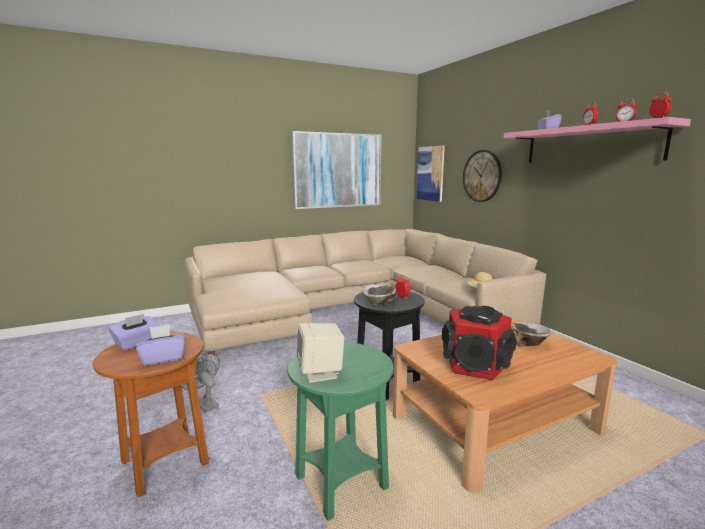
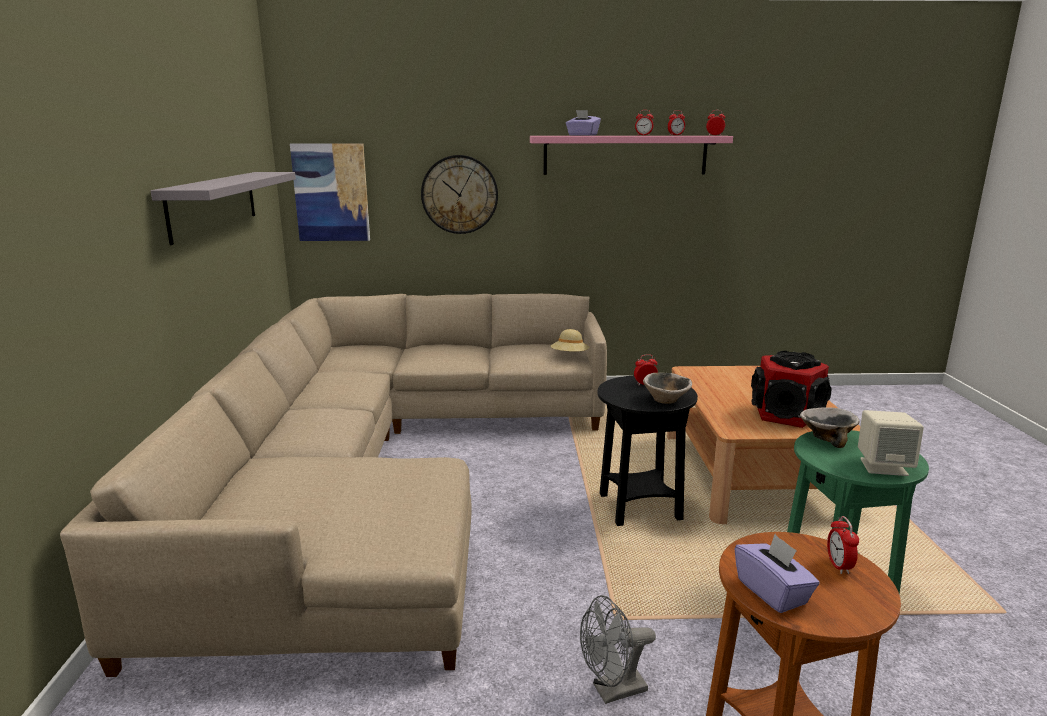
camera: 65 degrees left, 5 degrees up
purple tissue box [136,324,185,366] -> alarm clock [827,516,859,574]
picture [291,131,381,209] -> grey shelf [151,172,296,245]
bowl [512,322,552,347] -> bowl moved to [800,407,859,448]

